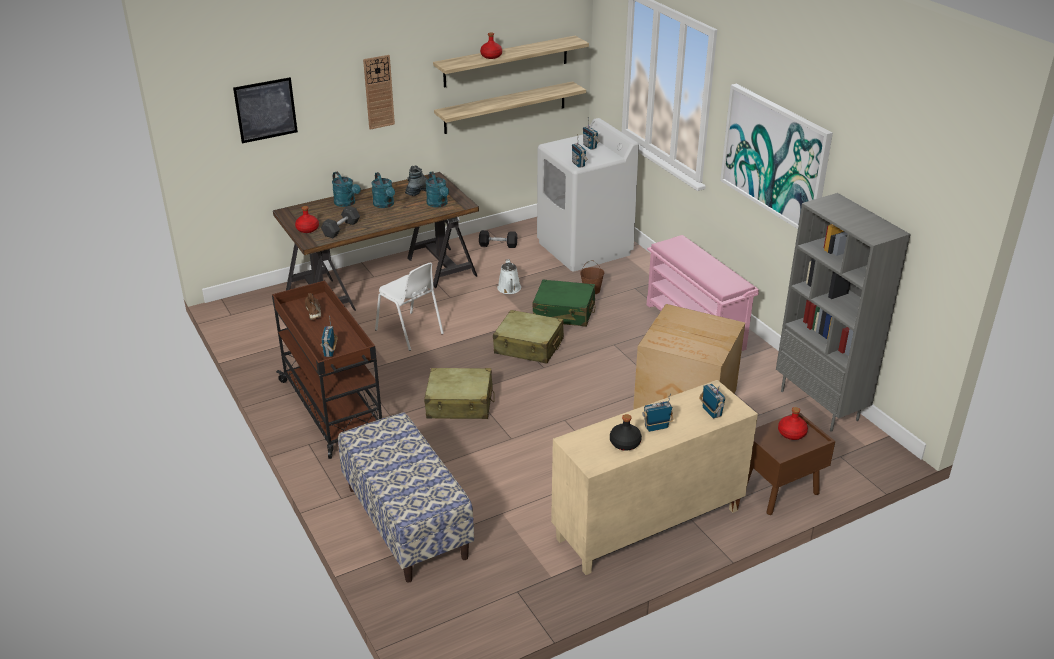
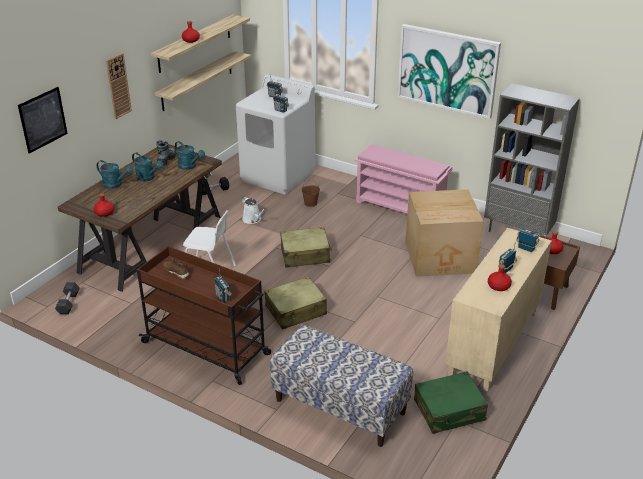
camera: 30 degrees left, 0 degrees up
grey dumbbell [321,206,360,238] -> grey dumbbell moved to [55,282,80,314]
green suitcase [532,279,595,327] -> green suitcase moved to [414,371,488,434]
black bottle [610,414,642,451] -> red bottle [488,264,512,291]

